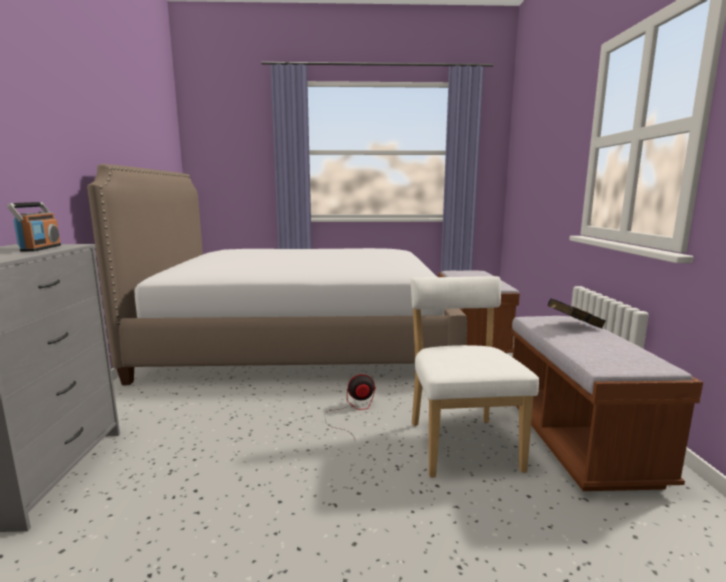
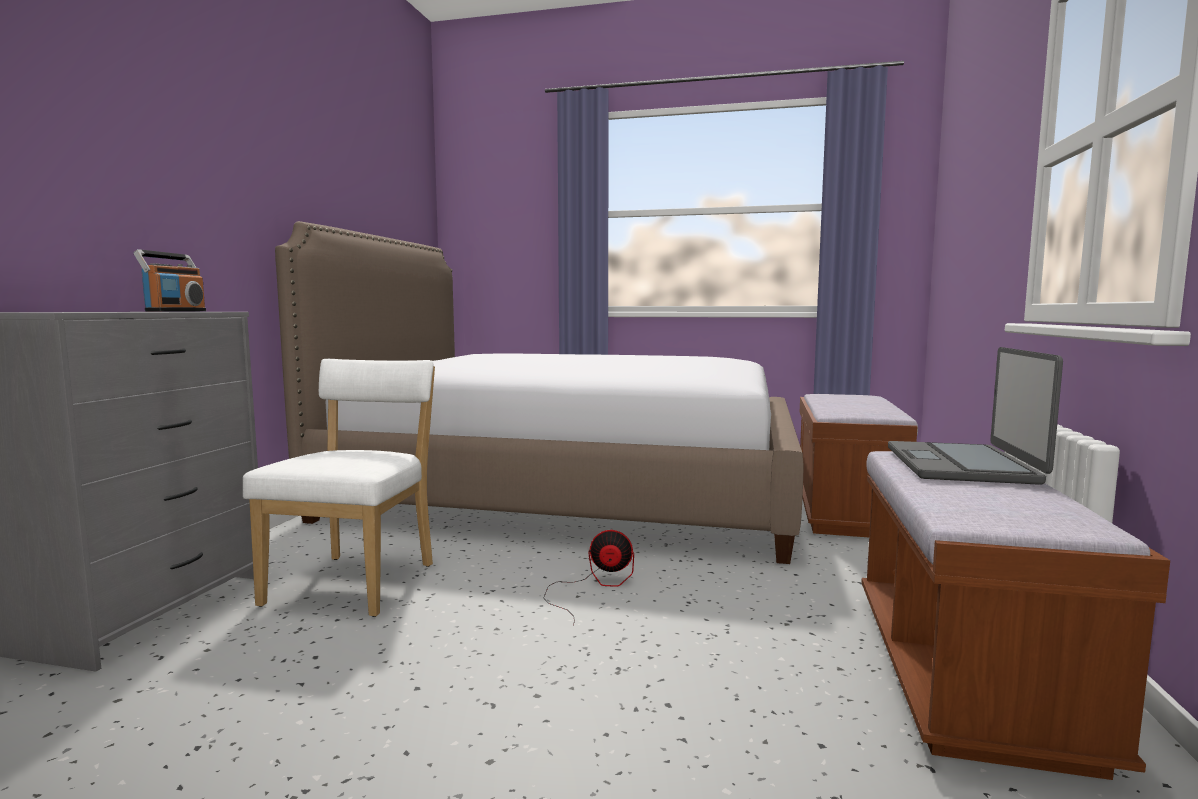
camera: 15 degrees right, 5 degrees down
white chair [410,276,539,478] -> white chair moved to [243,359,435,617]
black book [547,299,605,329] -> laptop [888,347,1063,485]

